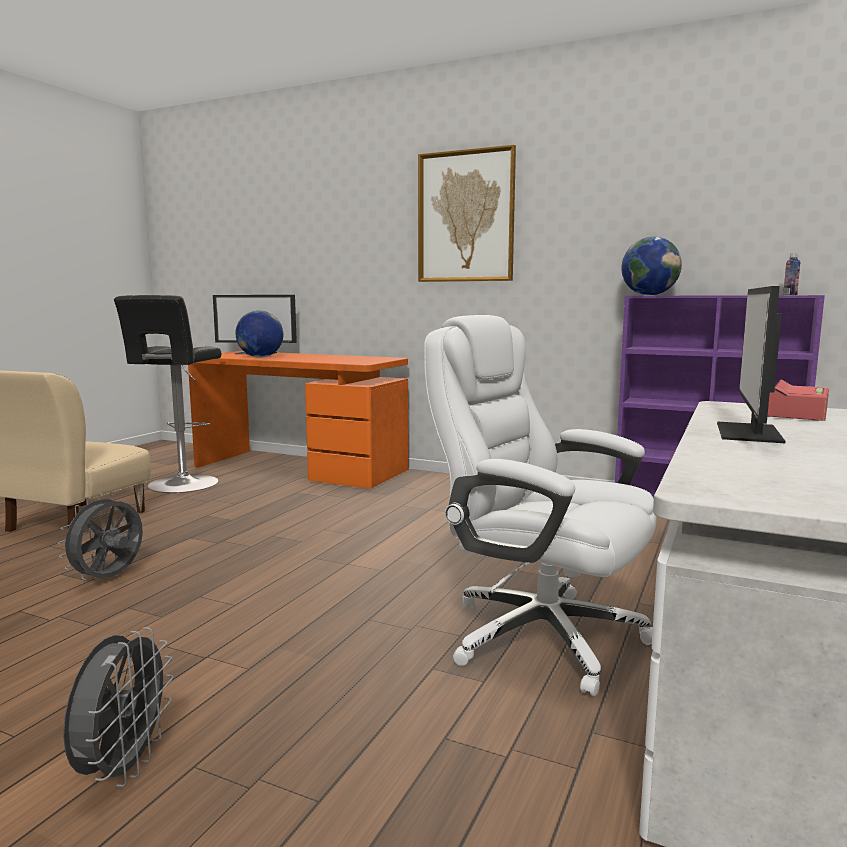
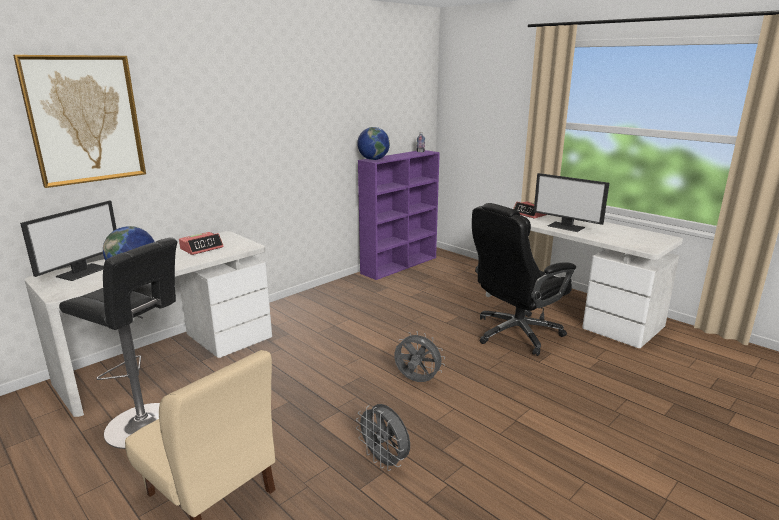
camera: 70 degrees left, 10 degrees up
grey fan [63,627,174,787] -> grey fan moved to [394,331,445,382]
orange desk [188,351,409,489] -> white desk [24,231,272,417]
picture [418,145,516,282] -> picture moved to [13,55,146,188]
white office chair [424,315,657,696] -> black office chair [472,203,576,356]
none -> alarm clock [179,232,224,255]

